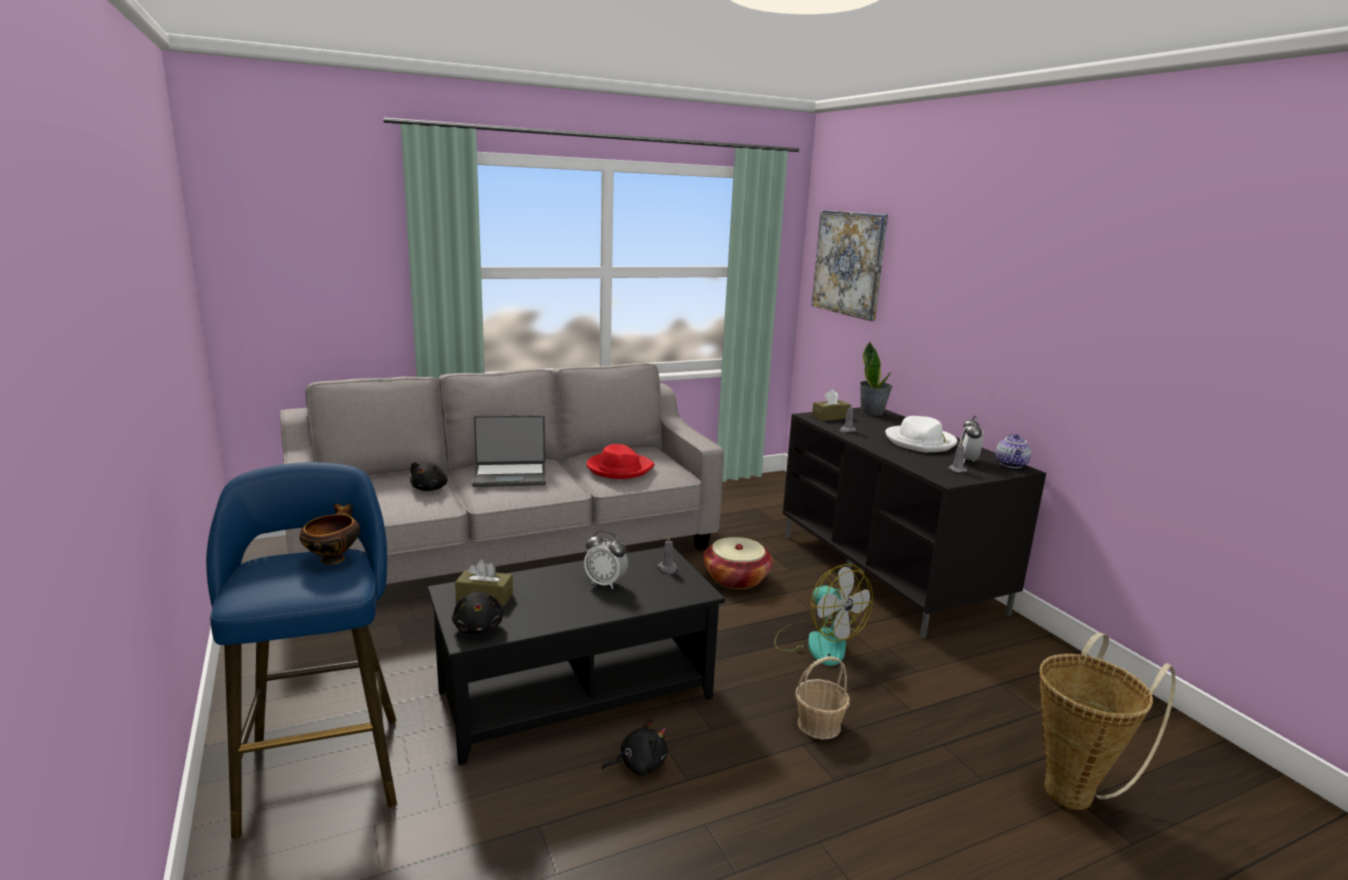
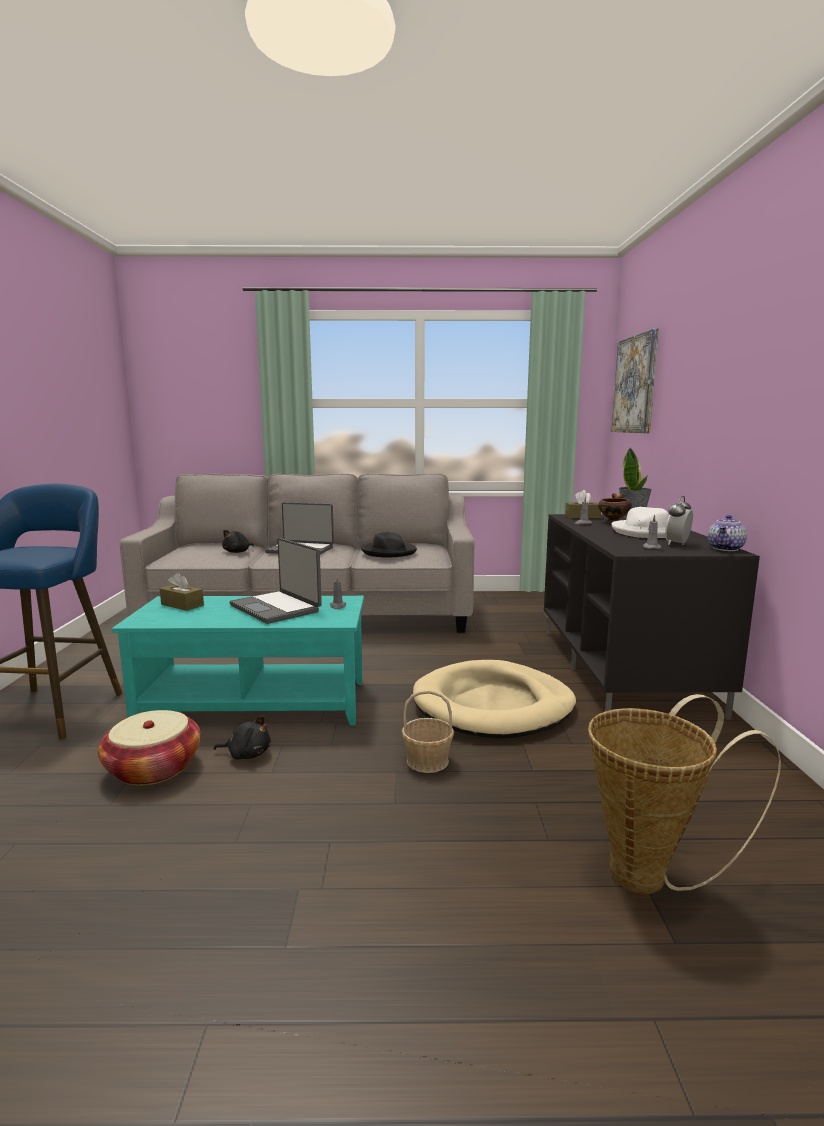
camera: 25 degrees right, 5 degrees down
bowl [299,503,360,565] -> bowl moved to [598,493,632,523]
black coffee table [428,547,725,765] -> turquoise coffee table [112,596,364,725]
black plush toy [452,592,504,634] -> none
alarm clock [584,531,628,589] -> laptop [230,538,322,624]
red hat [586,444,654,479] -> black hat [361,532,417,557]
basket [703,537,773,589] -> basket moved to [98,710,201,786]
fan [774,564,873,666] -> beige dog bed [413,660,576,738]

